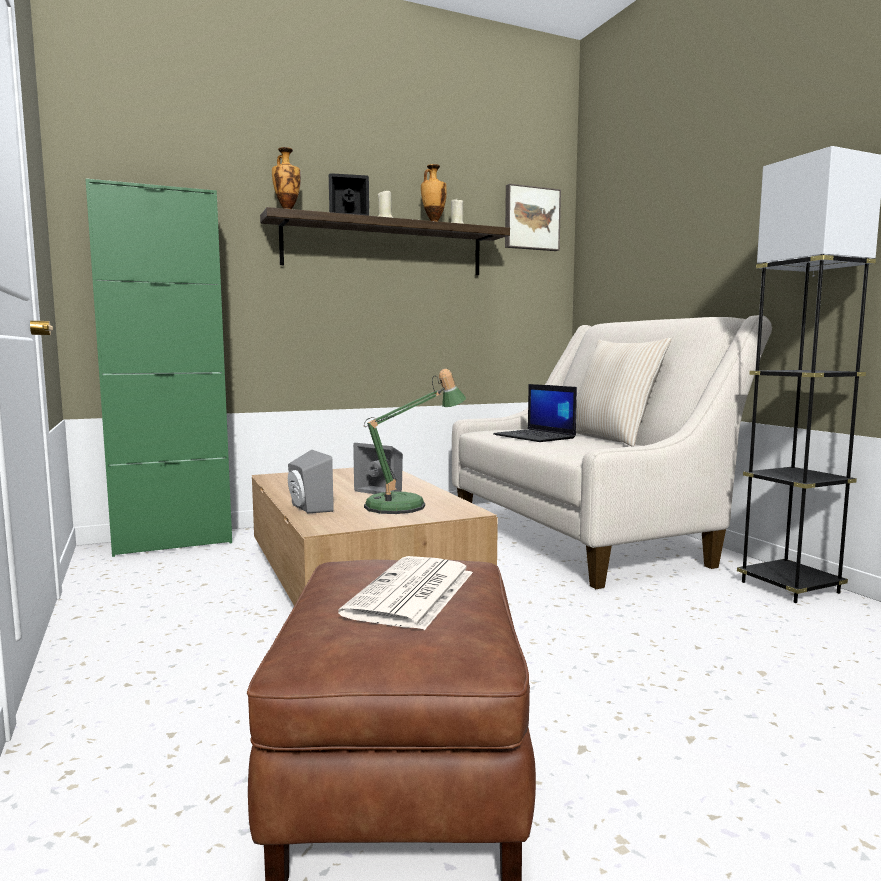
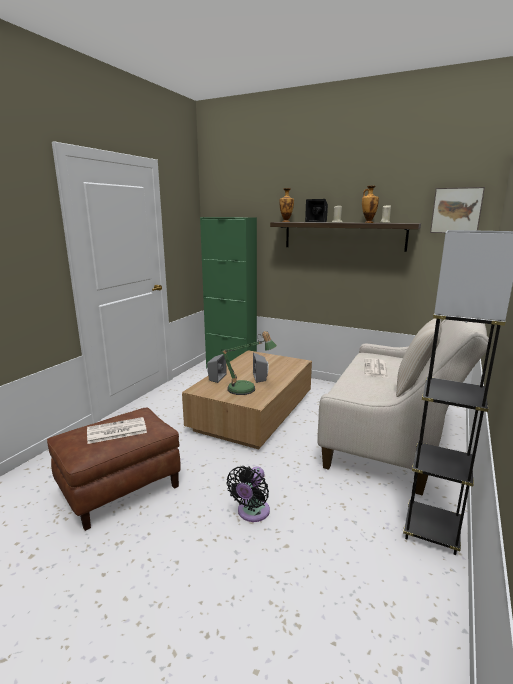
camera: 50 degrees right, 10 degrees up
laptop [493,384,577,442] -> newspaper [365,358,389,378]
none -> black fan [227,466,270,522]

